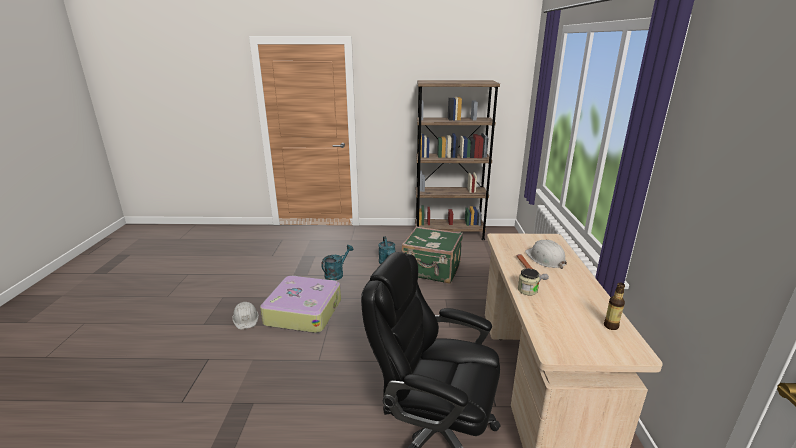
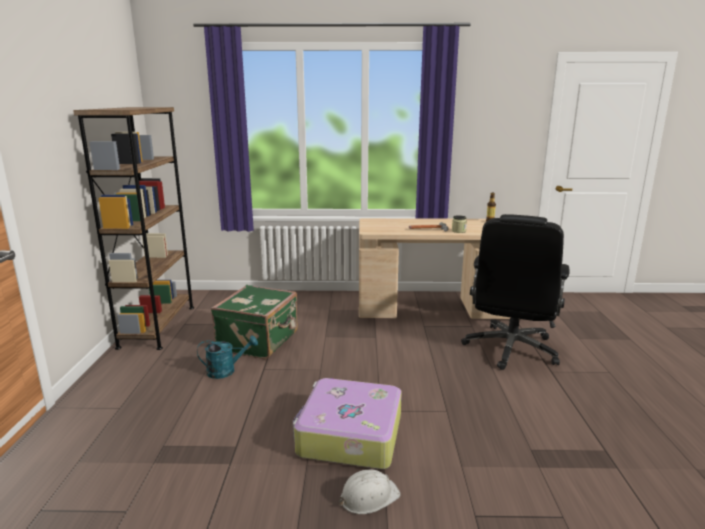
camera: 90 degrees left, 5 degrees down
turquoise watering can [321,245,354,280] -> none
white hard hat [525,240,567,269] -> none

